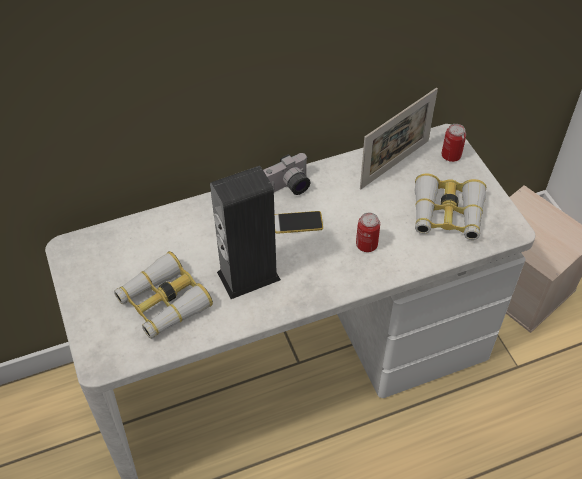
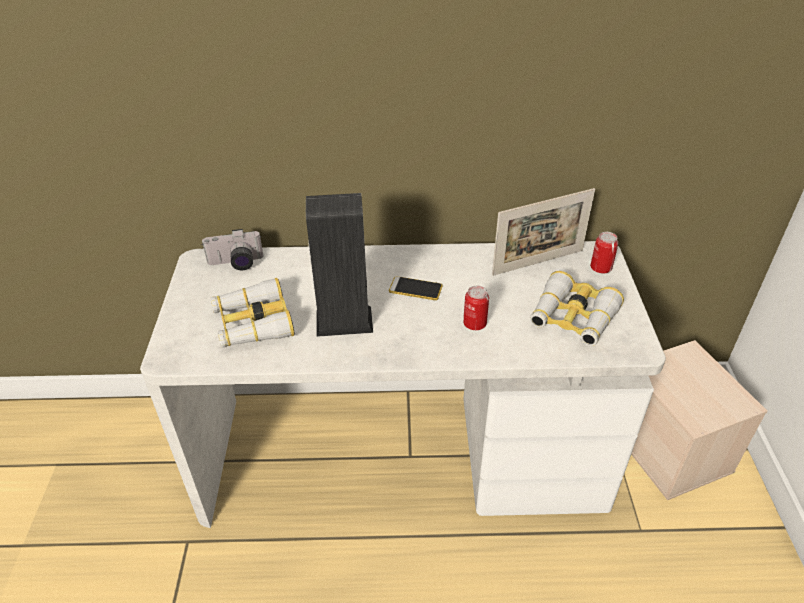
camera: 20 degrees right, 10 degrees down
camera [263,153,311,195] -> camera moved to [202,229,264,270]

